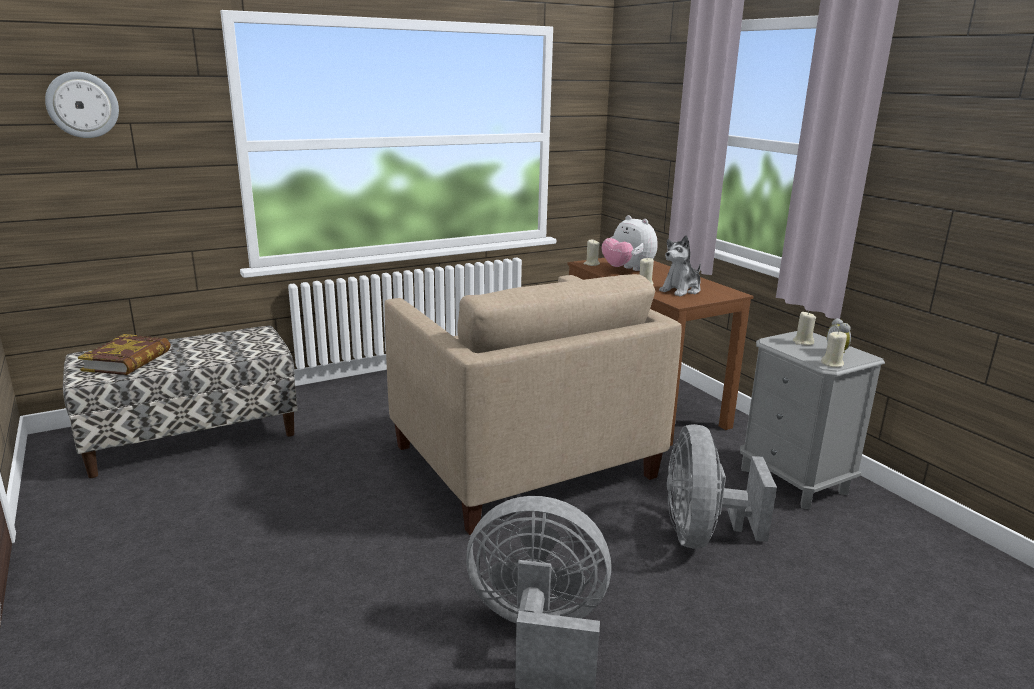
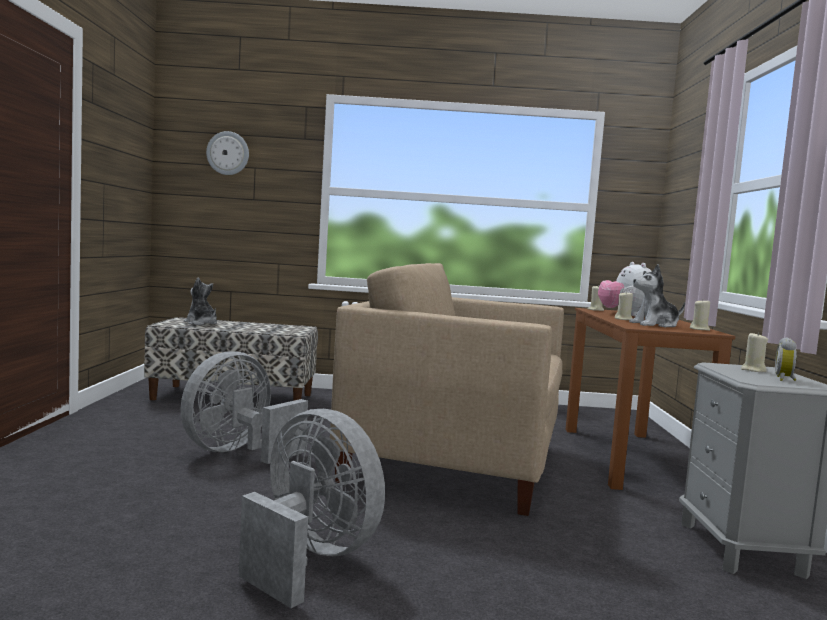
camera: 30 degrees right, 15 degrees down
book [78,334,171,375] -> plush toy [184,278,217,325]
beige armchair [385,274,682,535] -> beige armchair turned 105 degrees clockwise [330,263,564,516]
grey fan [667,424,777,549] -> grey fan moved to [181,351,308,464]
beige candle [821,331,847,367] -> beige candle moved to [690,300,710,331]

